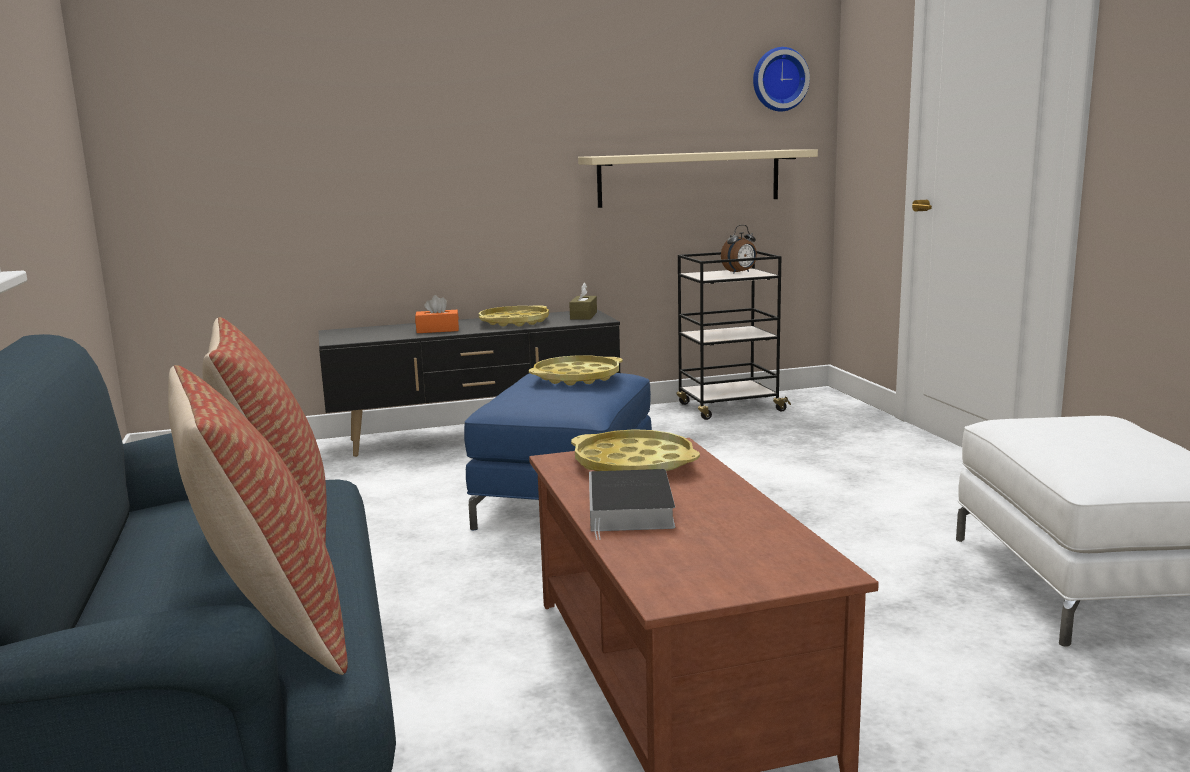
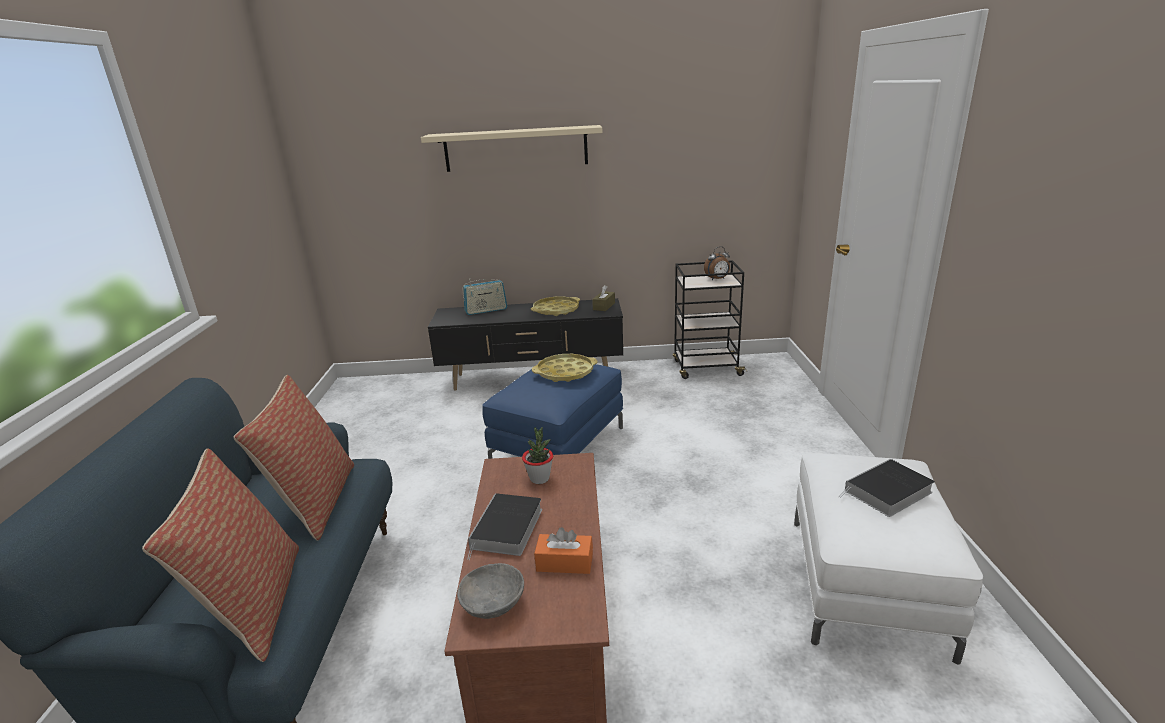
camera: 15 degrees right, 10 degrees up
orange tissue box [415,295,459,333] -> orange tissue box moved to [534,527,593,574]
yellow tray [571,429,700,471] -> potted plant [522,427,553,484]
beige shelf [578,149,818,208] -> beige shelf moved to [421,125,603,172]
wall clock [753,47,810,111] -> none
none -> grey bowl [457,563,524,619]
none -> radio [463,278,507,315]
none -> book [839,459,935,517]

